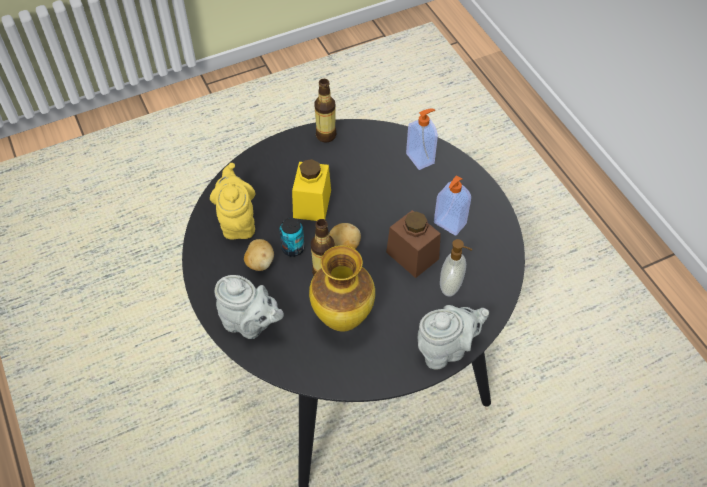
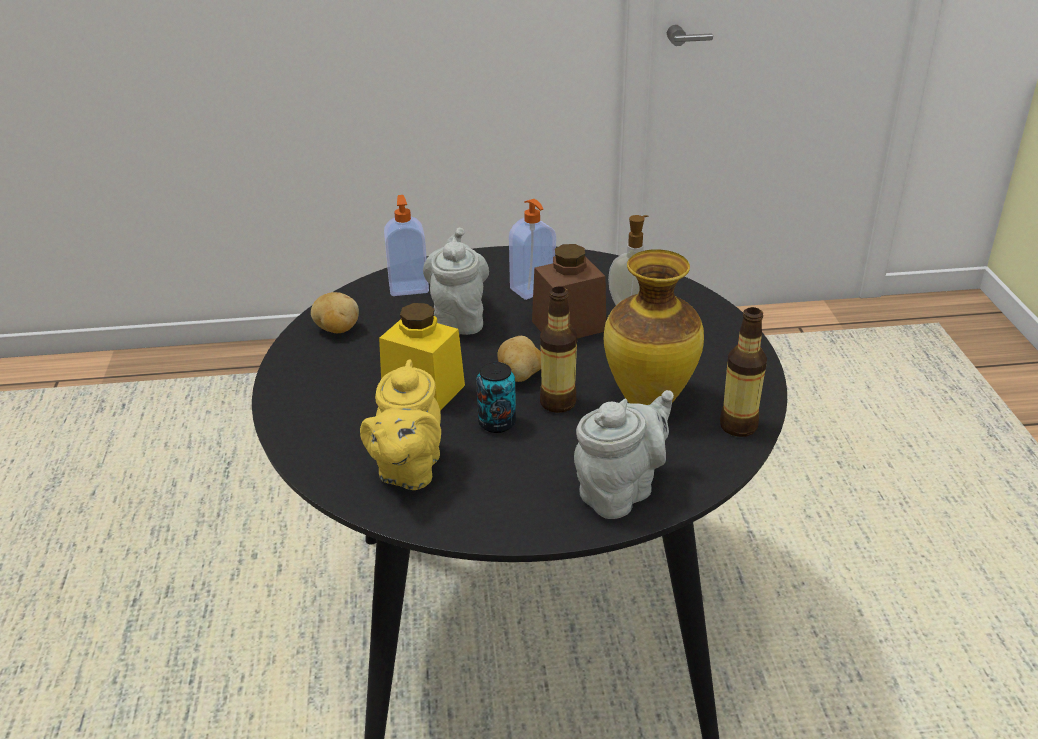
camera: 70 degrees left, 20 degrees down
yellow teapot [210,163,256,239] -> yellow teapot turned 90 degrees counterclockwise [360,359,441,490]
potato [244,239,274,271] -> potato moved to [311,292,359,333]
bottle [314,79,336,143] -> bottle moved to [720,307,767,437]
grey teapot [418,305,489,369] -> grey teapot moved to [423,228,489,335]

